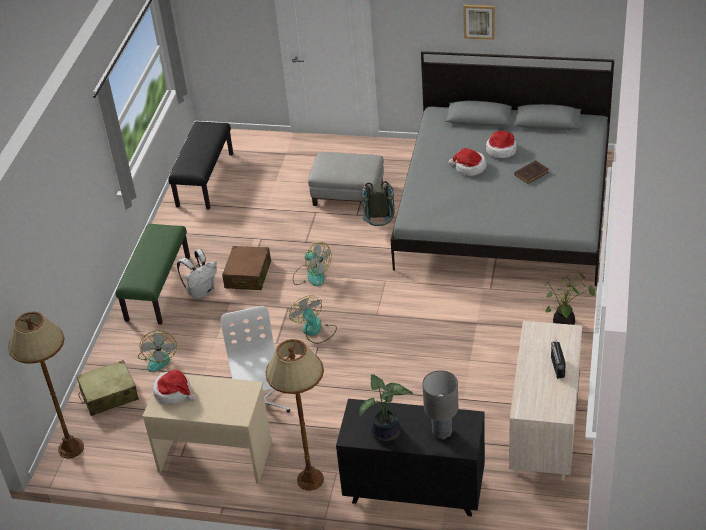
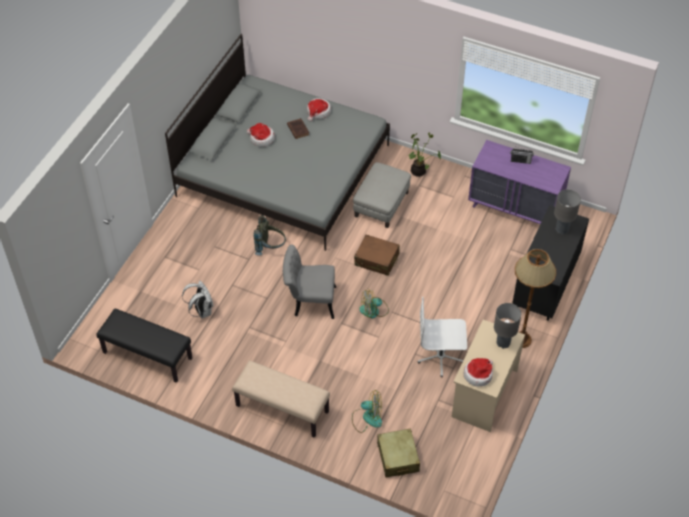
camera: 80 degrees left, 10 degrees up
brown floor lamp [8,311,84,459] -> none
green bench [116,224,190,325] -> beige bench [232,360,330,438]
white backpack [177,249,217,300] -> white backpack moved to [182,280,213,318]
brown suitcase [222,246,271,290] -> brown suitcase moved to [354,235,400,276]
fan [293,242,332,286] -> grey chair [283,244,336,319]
grey ottoman [308,152,384,206] -> grey ottoman moved to [353,162,411,228]
potted plant [359,374,413,442] -> none
hat [449,148,486,176] -> hat moved to [307,98,331,122]
picture [463,5,494,40] -> none
beige dresser [509,321,582,480] -> purple dresser [468,140,571,224]
none -> grey table lamp [494,303,521,349]

